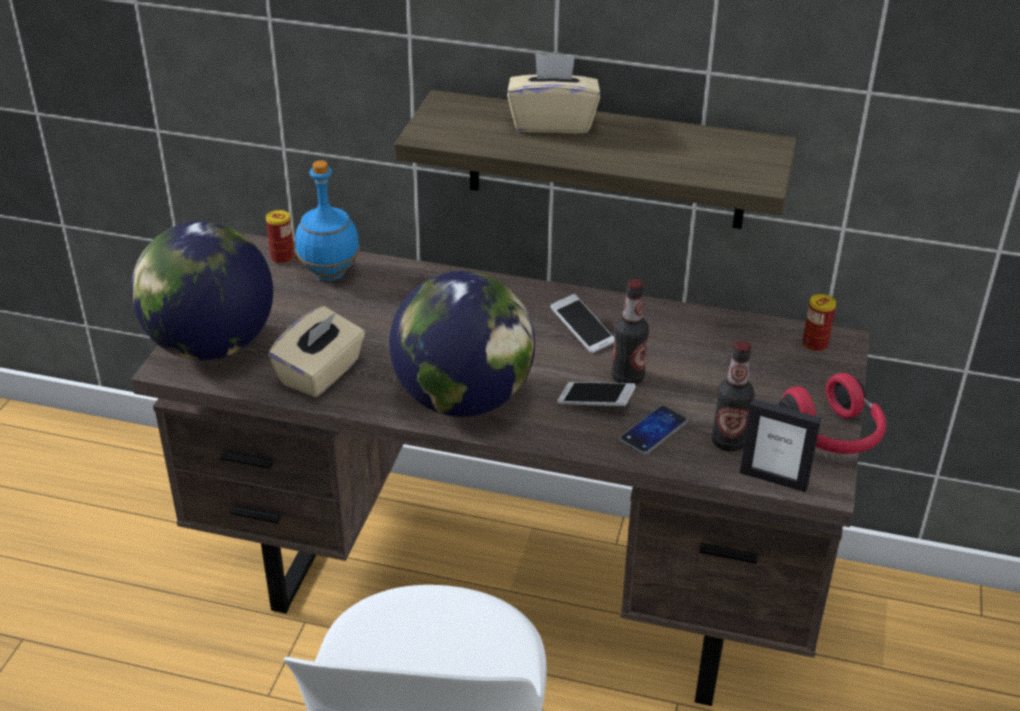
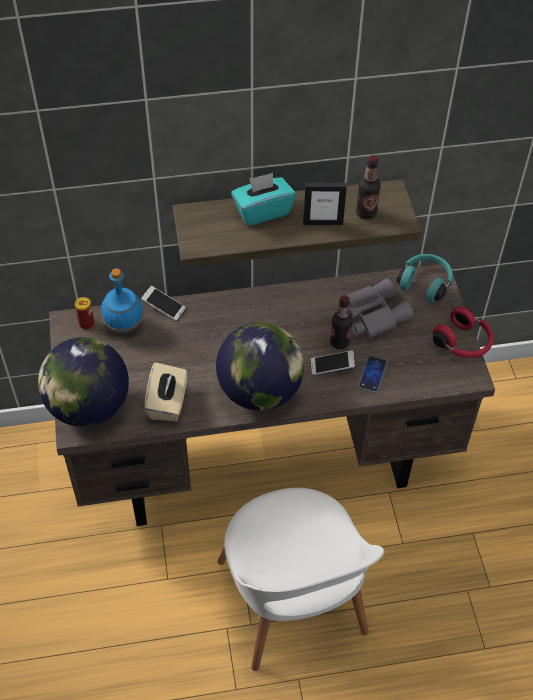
camera: 25 degrees left, 15 degrees up
beige tissue box [507,53,600,133] -> turquoise tissue box [231,173,296,226]
phone [550,294,614,354] -> phone moved to [141,286,186,321]
bottle [712,341,754,451] -> bottle moved to [356,155,381,219]
picture frame [740,399,821,492] -> picture frame moved to [303,183,347,225]
can [802,294,836,352] -> turquoise headphones [397,254,453,302]
none -> grey binoculars [338,278,413,339]

